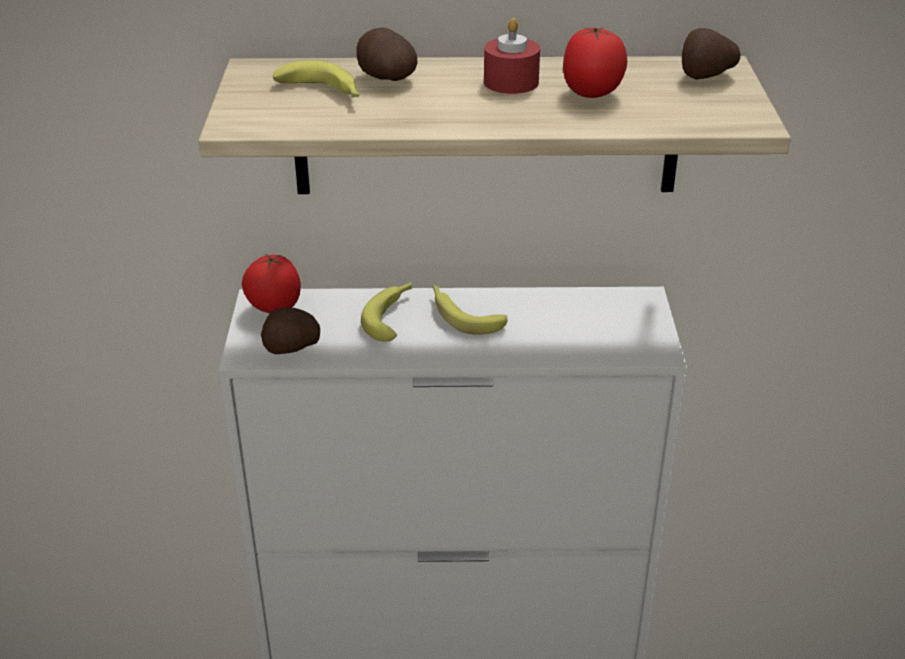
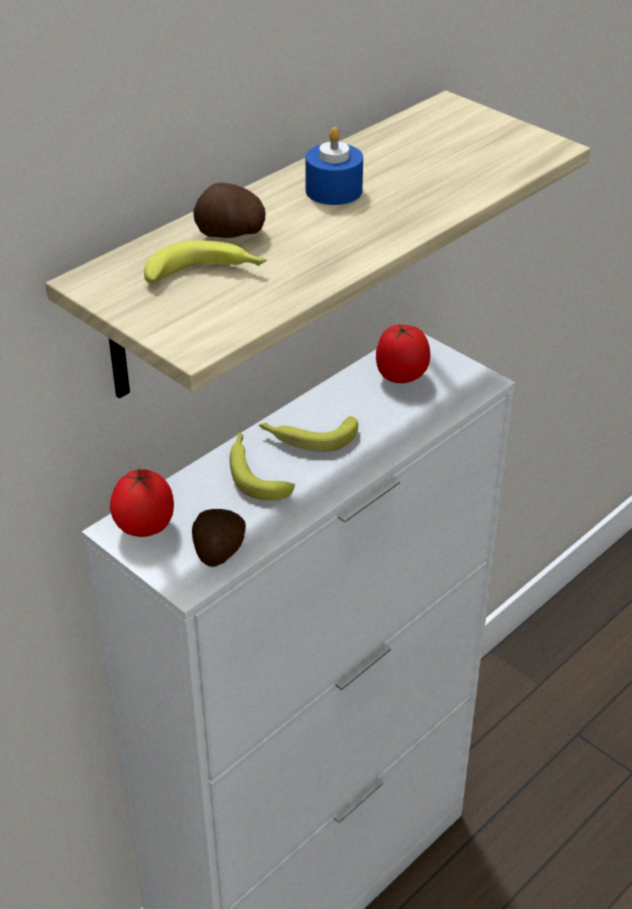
camera: 45 degrees left, 5 degrees up
red candle [484,18,540,94] -> blue candle [305,127,363,205]
tomato [563,27,627,98] -> tomato moved to [376,323,430,383]
potato [682,28,741,80] -> none

